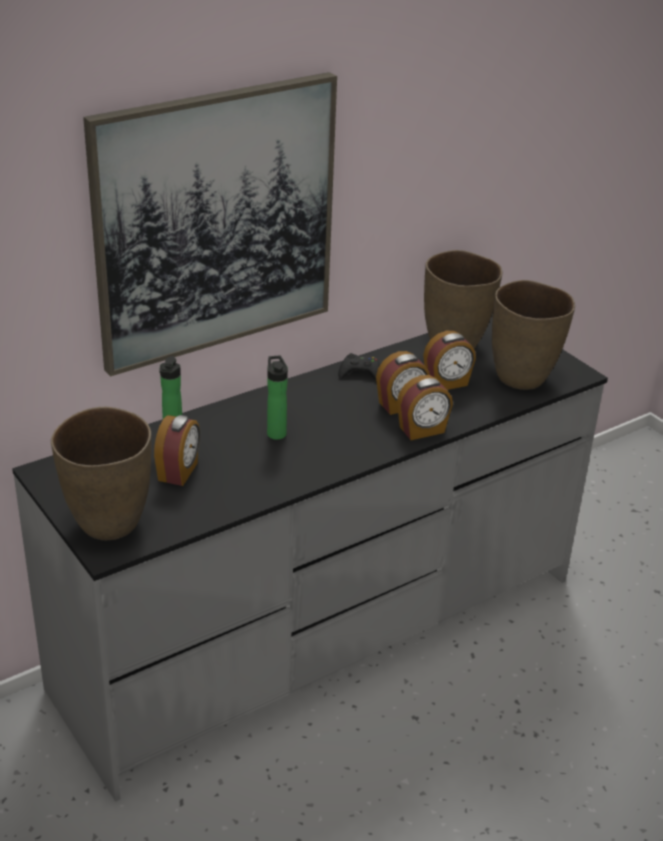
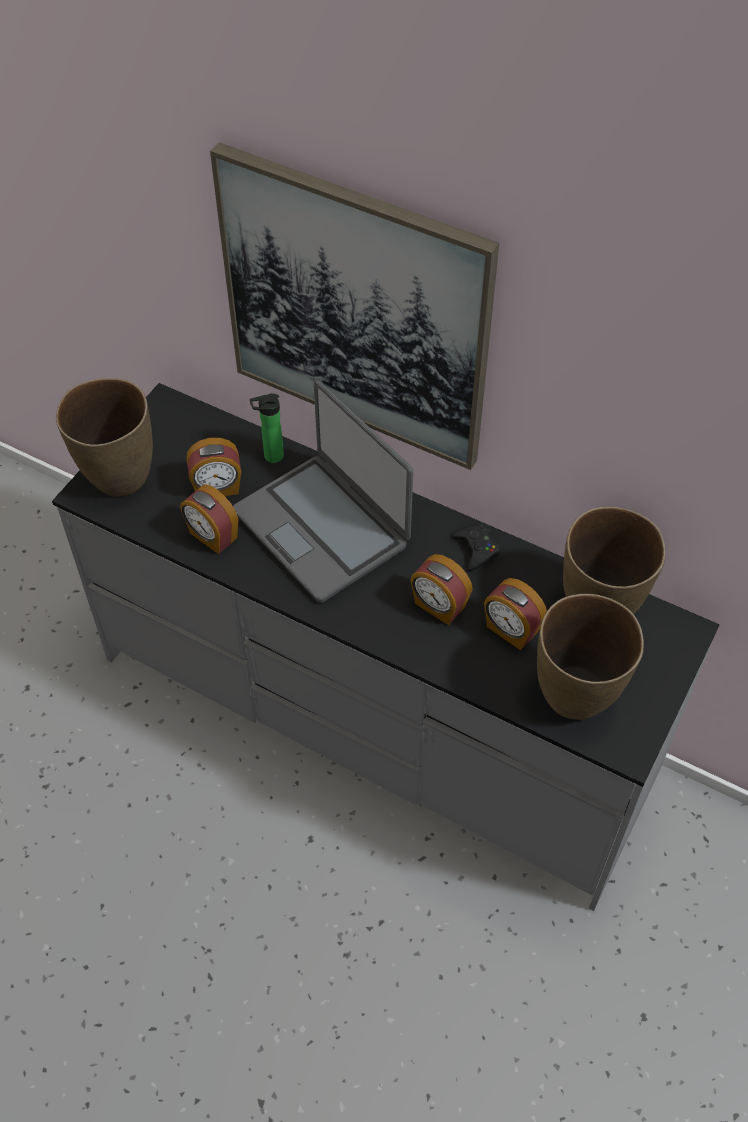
camera: 65 degrees right, 20 degrees up
bottle [267,356,288,440] -> laptop [233,380,413,603]
alarm clock [397,375,453,440] -> alarm clock moved to [181,484,239,554]

